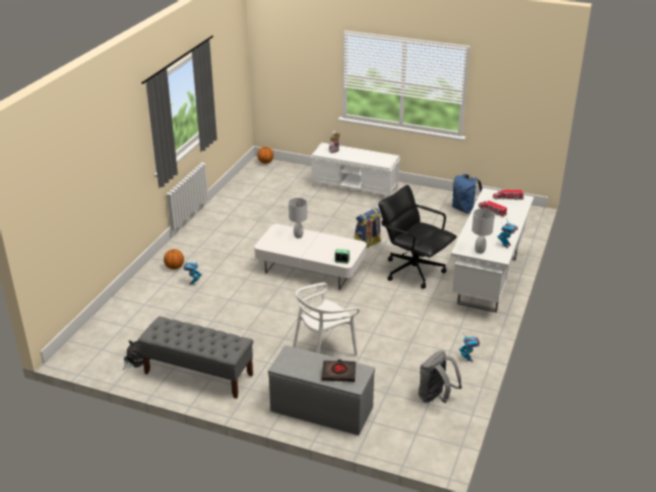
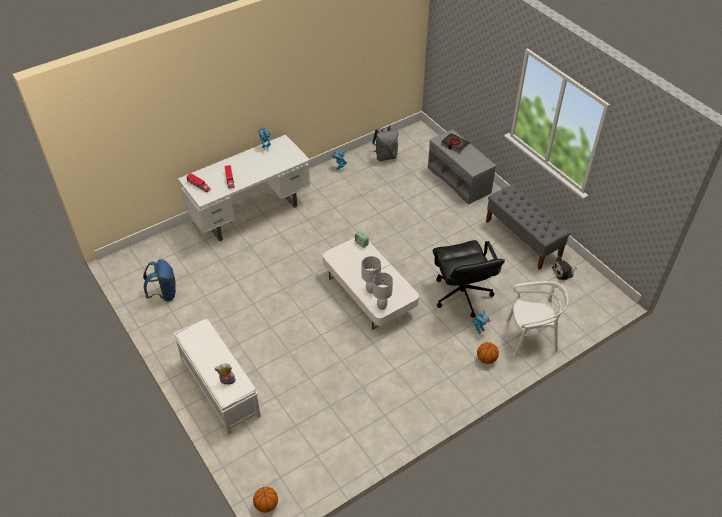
camera: 145 degrees left, 15 degrees up
white chair [293,283,360,355] -> white chair moved to [506,281,569,357]
backpack [354,208,381,248] -> none
black office chair [378,185,457,289] -> black office chair moved to [433,240,505,318]
white table lamp [472,208,495,254] -> white table lamp moved to [373,272,393,310]

